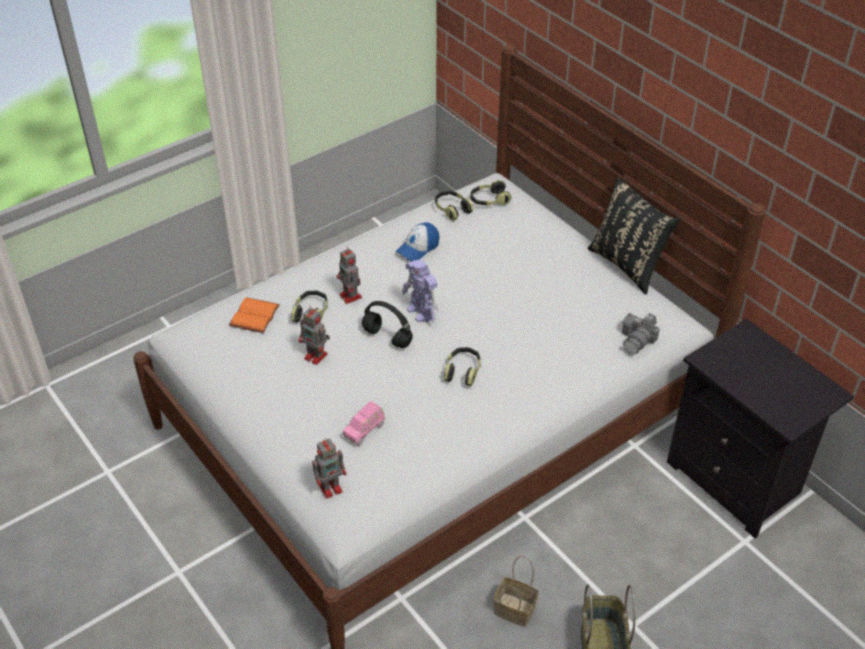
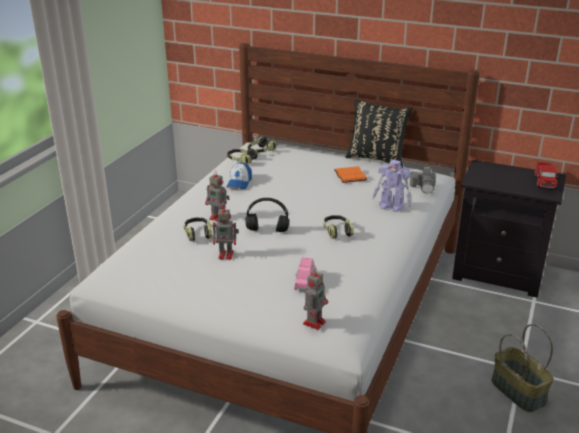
camera: 30 degrees left, 15 degrees down
orange book [229,297,280,333] -> orange book moved to [334,166,368,183]
toy robot [402,259,438,323] -> toy robot moved to [372,160,411,212]
basket [493,556,539,627] -> none
none -> toy truck [535,162,558,189]

